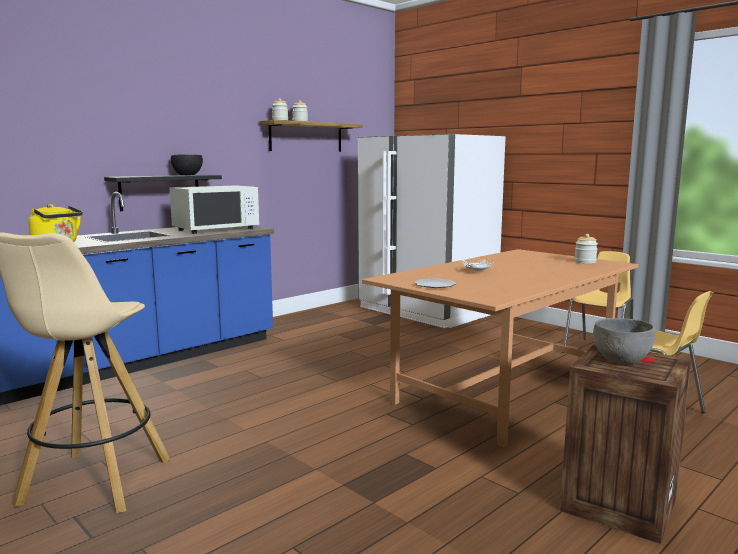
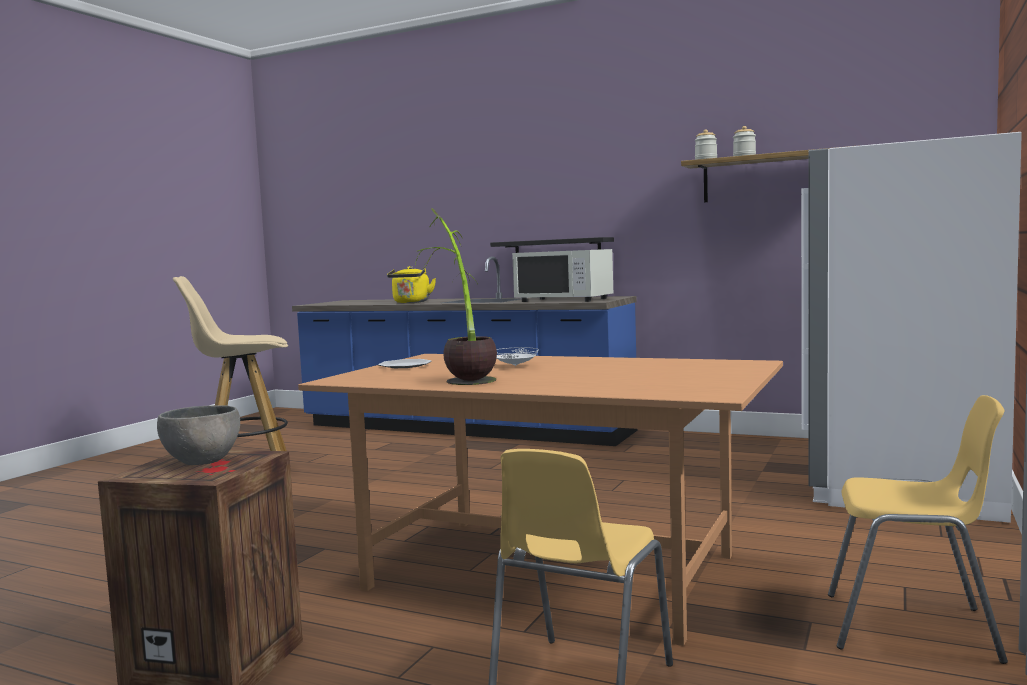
camera: 70 degrees right, 5 degrees down
black bowl [171,155,203,175] -> none
jar [574,234,598,264] -> none
none -> potted plant [415,208,497,385]

